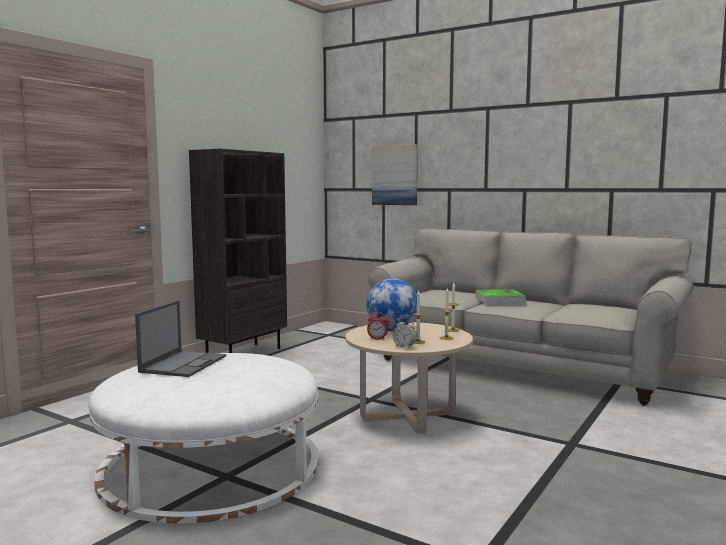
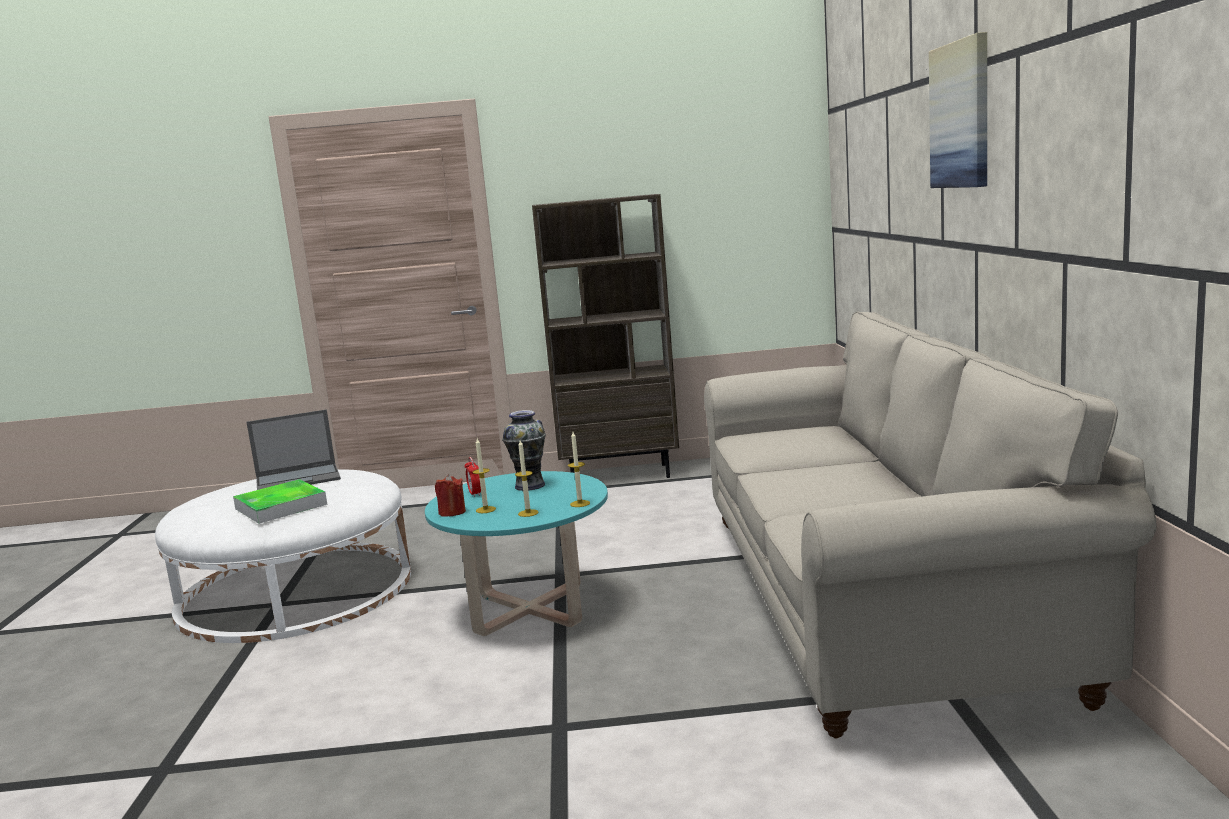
camera: 55 degrees right, 5 degrees up
beige coffee table [346,322,473,434] -> turquoise coffee table [425,471,608,636]
globe [366,279,417,331] -> vase [502,410,546,491]
picture [372,144,418,205] -> picture moved to [929,32,987,188]
alarm clock [393,318,417,349] -> red candle [435,474,466,516]
tray [476,289,526,305] -> tray moved to [233,479,327,524]

